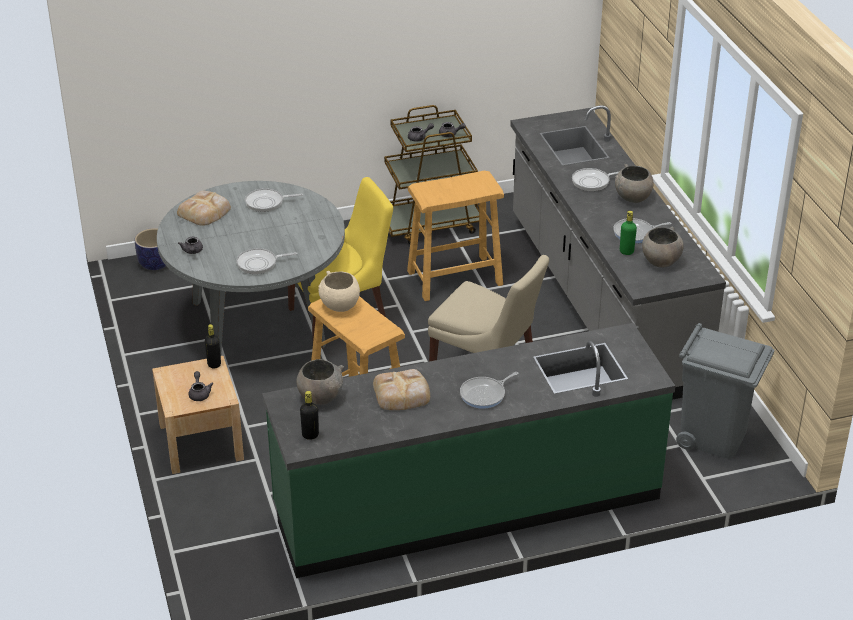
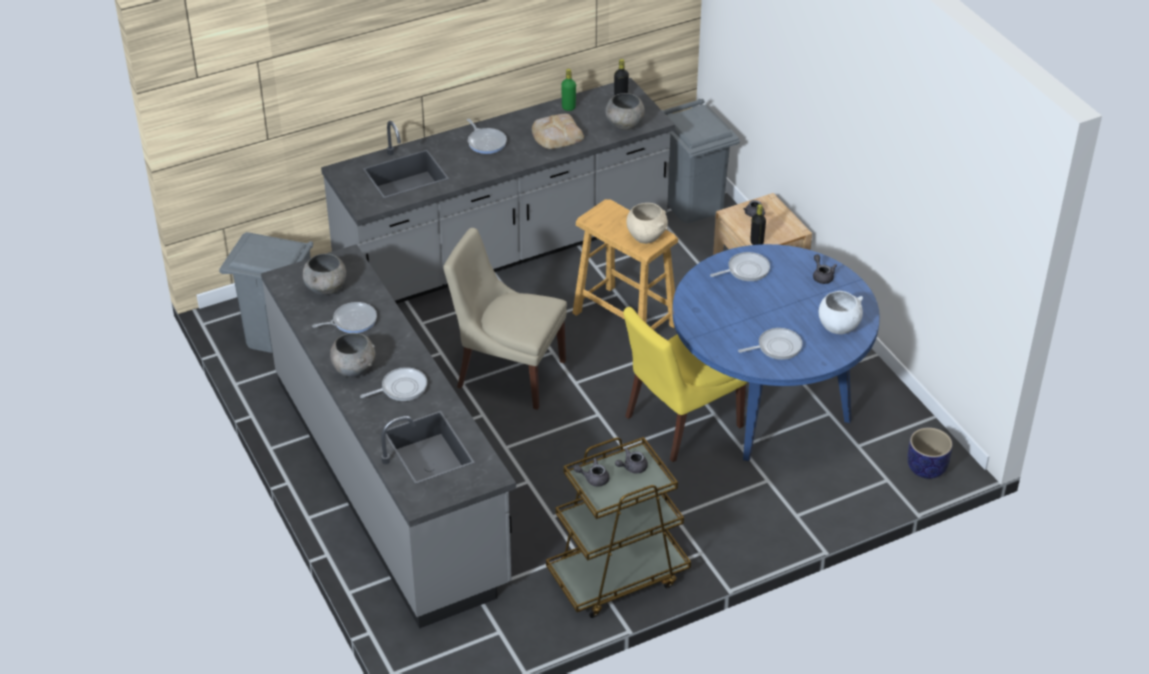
camera: 170 degrees right, 5 degrees up
grey dining table [157,181,345,355] -> blue dining table [672,244,880,461]
bread [177,191,231,226] -> white bowl [819,291,863,334]
green counter [262,323,675,578] -> grey counter [321,78,675,304]
beige stool [407,171,504,301] -> none
frying pan [460,372,518,409] -> frying pan turned 105 degrees clockwise [467,119,507,154]
green bottle [620,211,637,255] -> green bottle moved to [561,69,576,111]
none -> grey trash can [662,99,740,223]

